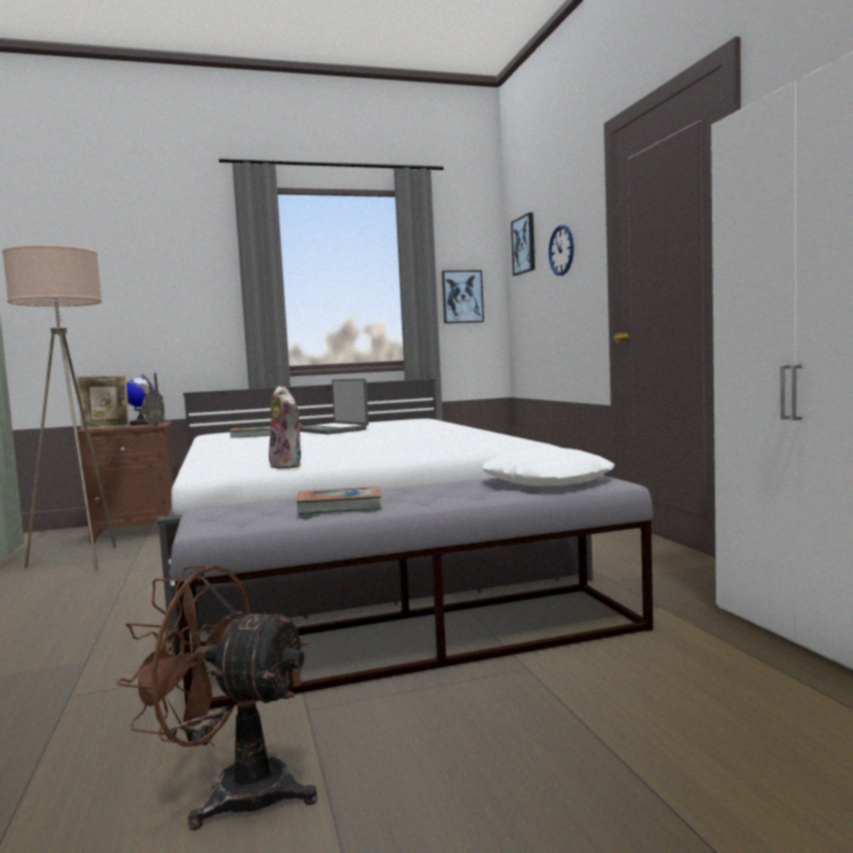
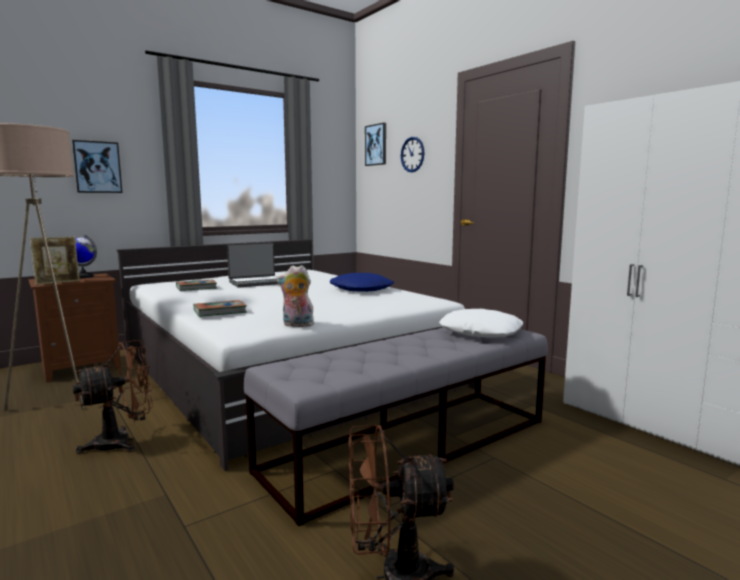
camera: 20 degrees left, 5 degrees up
radio [141,373,165,425] -> none
plush toy [269,386,303,469] -> plush toy turned 150 degrees clockwise [277,265,314,327]
book [296,486,383,514] -> book moved to [194,300,247,317]
laptop [300,379,369,435] -> laptop turned 60 degrees counterclockwise [227,242,278,288]
picture [442,270,484,324] -> picture moved to [72,140,122,193]
none -> brown fan [72,340,153,454]
none -> blue pillow [329,273,394,292]

